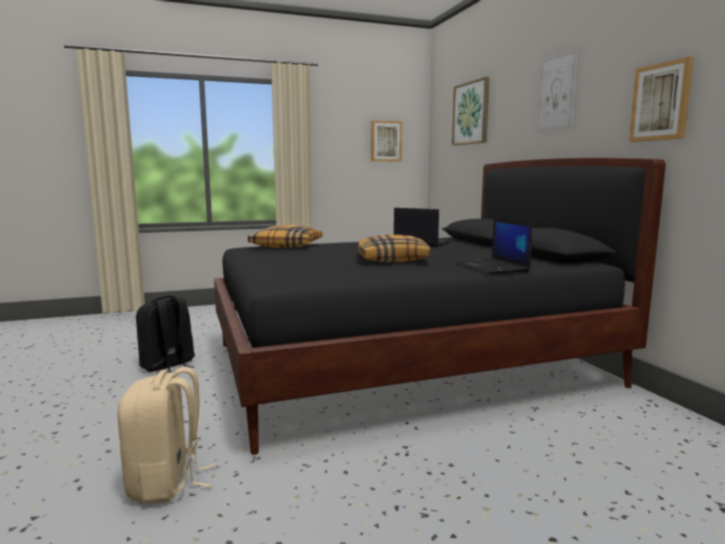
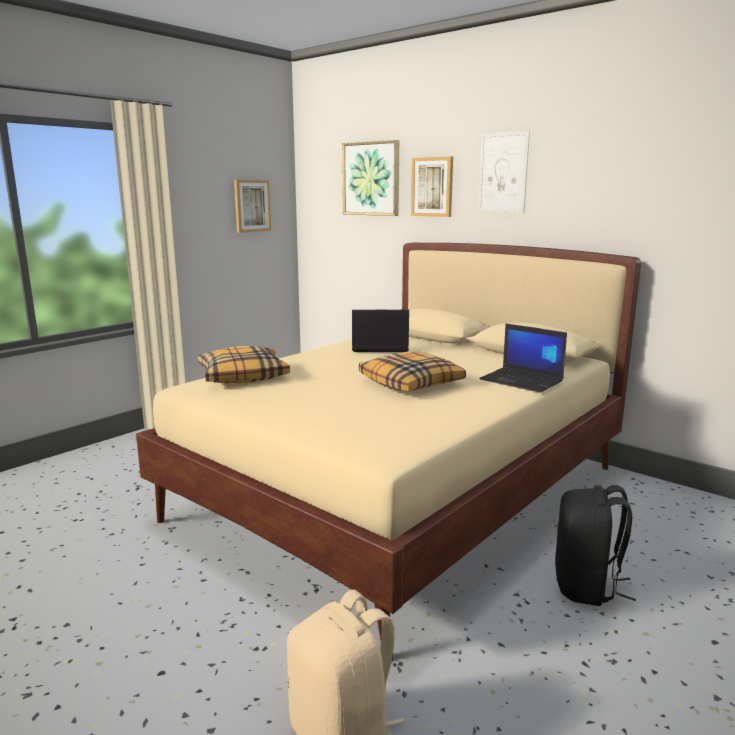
camera: 30 degrees left, 5 degrees up
black backpack [136,296,195,373] -> black backpack moved to [555,485,636,606]
black bed [214,158,666,455] -> beige bed [136,243,641,660]
picture [629,57,694,142] -> picture moved to [411,156,453,217]

